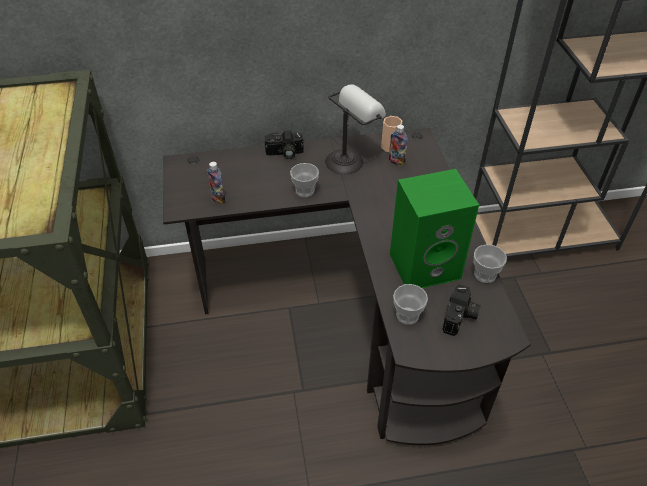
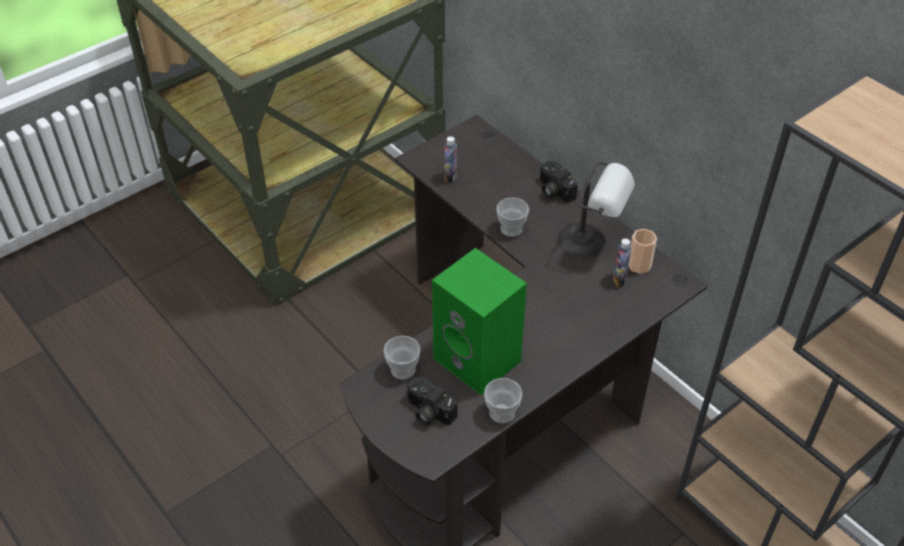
camera: 60 degrees right, 0 degrees up
camera [443,284,481,336] -> camera turned 45 degrees clockwise [406,377,457,426]

